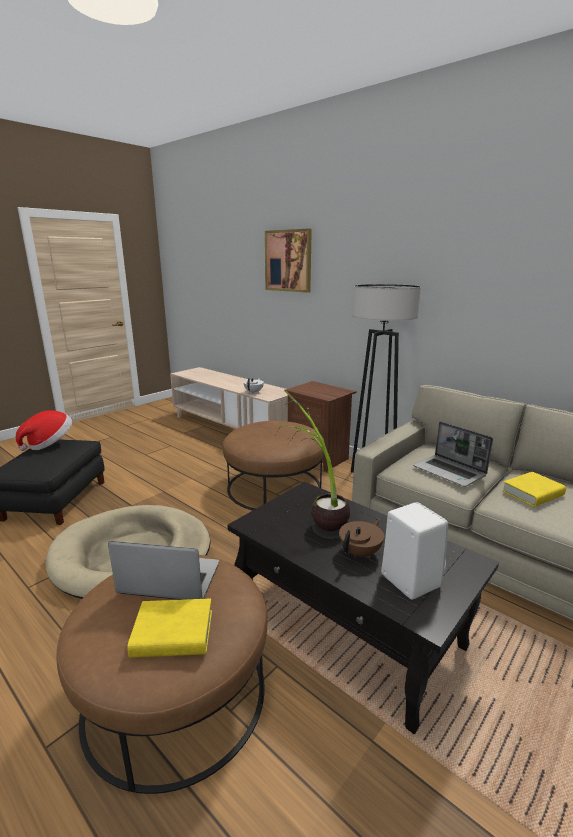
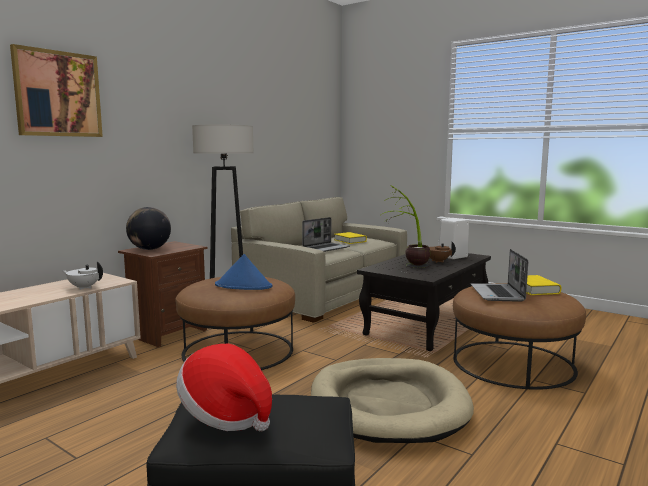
camera: 95 degrees left, 10 degrees down
none -> globe [126,207,171,250]
none -> blue hat [215,254,273,290]

